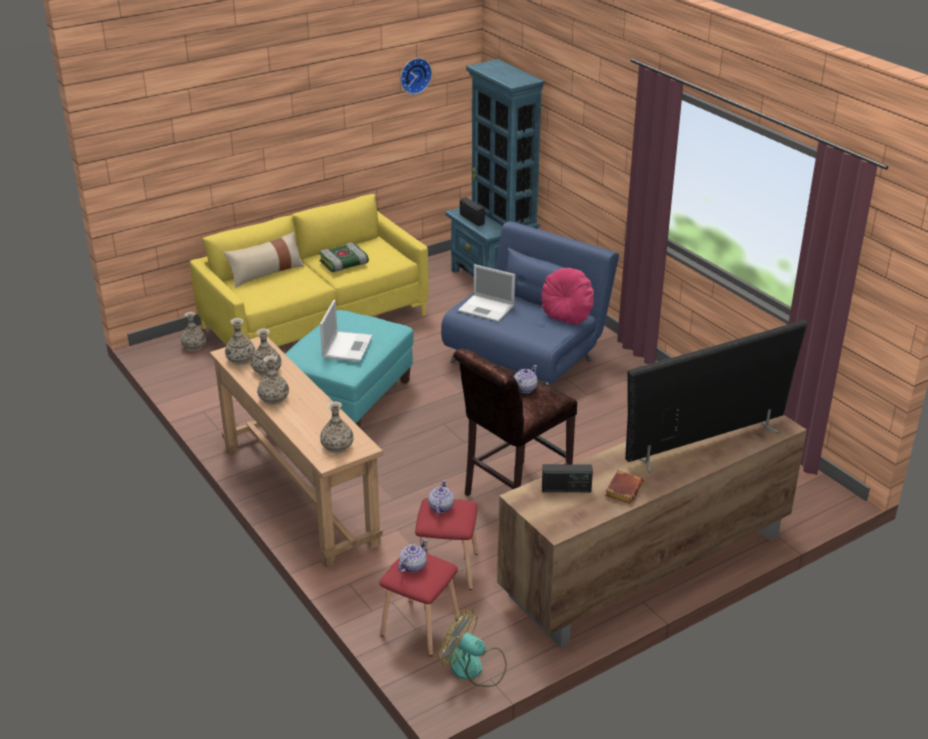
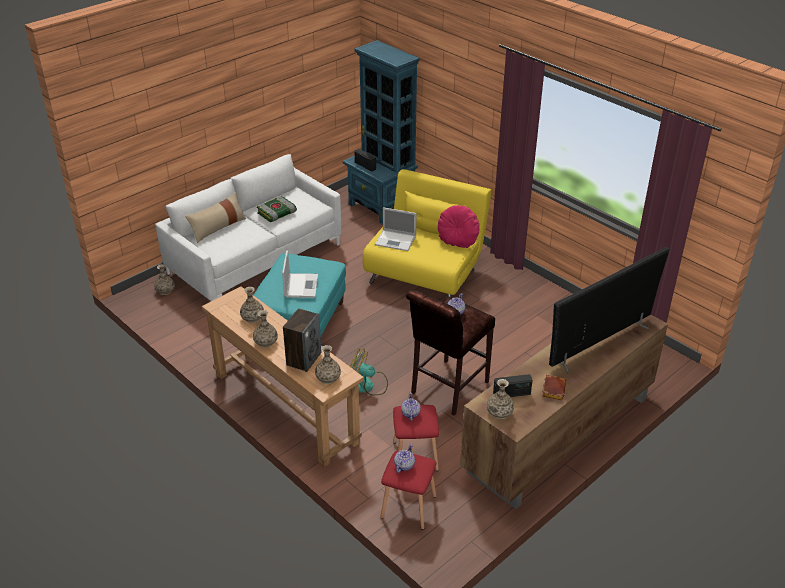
camera: 10 degrees left, 5 degrees up
yellow sofa [190,194,428,347] -> white sofa [155,154,341,302]
vase [225,318,255,365] -> vase moved to [487,379,514,419]
wall clock [401,58,432,94] -> none
fan [438,609,507,687] -> fan moved to [350,348,388,395]
blue armchair [441,221,619,385] -> yellow armchair [363,169,492,297]
none -> speaker [283,308,321,372]

